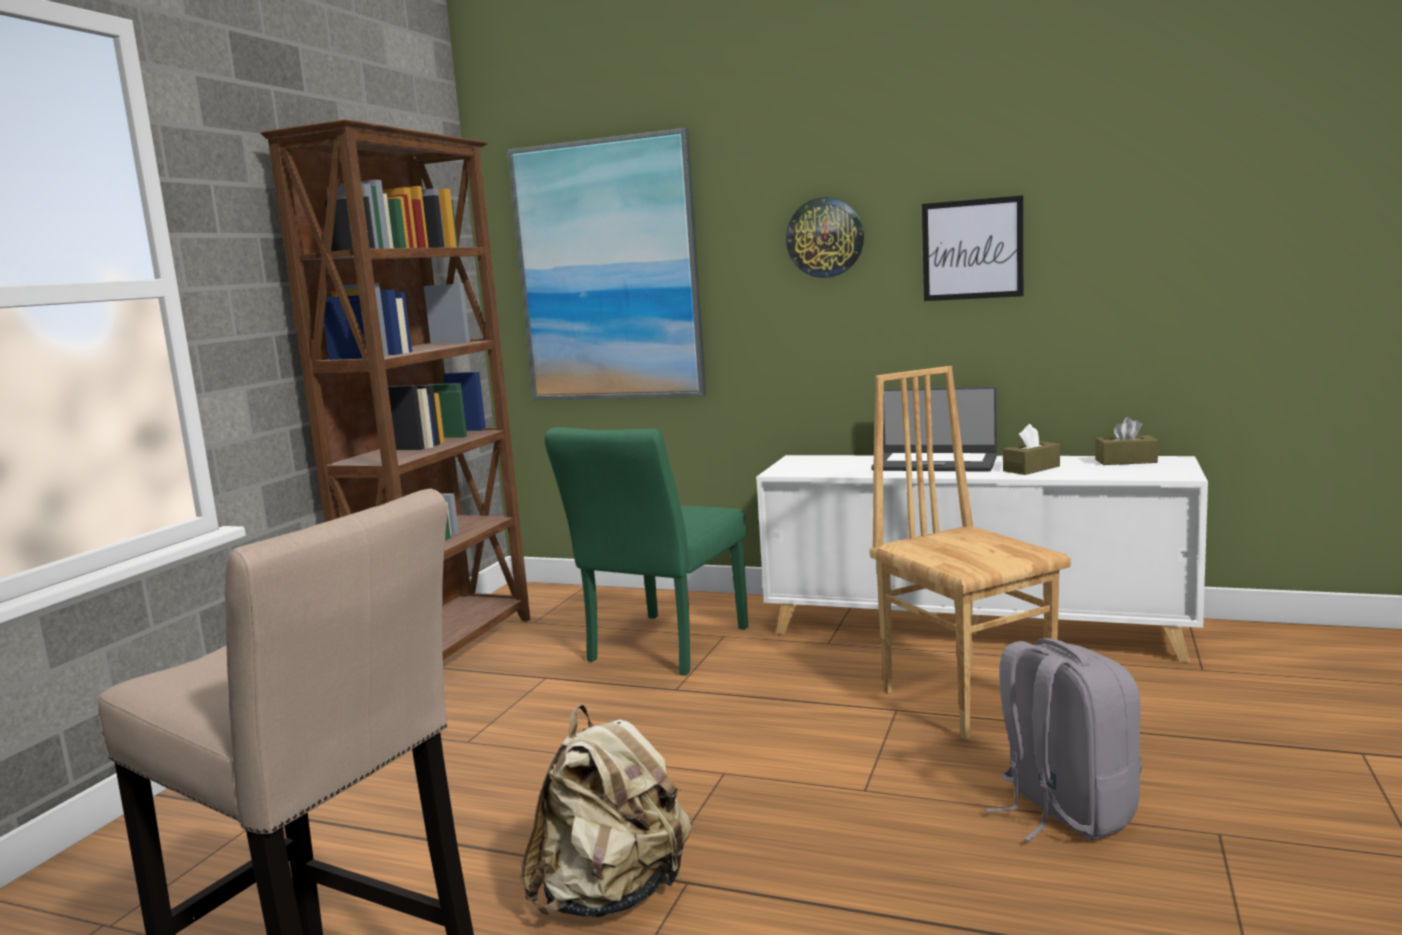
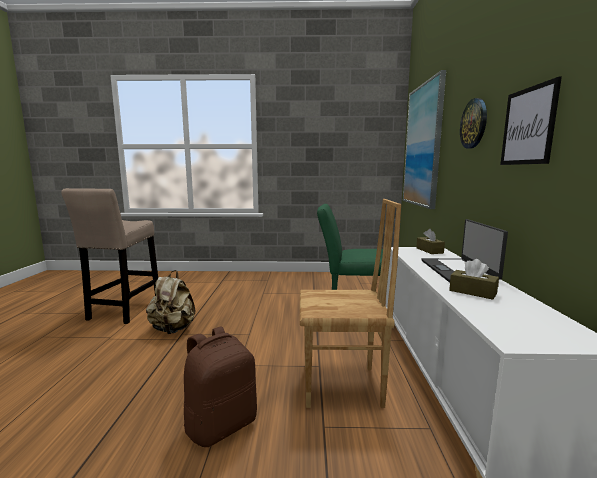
camera: 70 degrees right, 0 degrees up
brown bookcase [260,119,530,660] -> none
brown chair [869,366,1071,740] -> brown chair turned 45 degrees clockwise [300,199,401,408]
grey backpack [985,638,1142,842] -> brown backpack [184,326,257,447]
brown tissue box [1095,417,1158,465] -> brown tissue box moved to [416,229,445,254]

